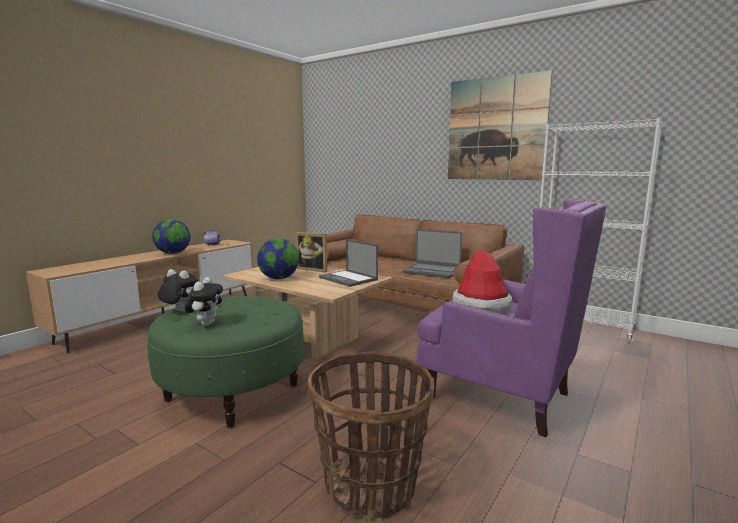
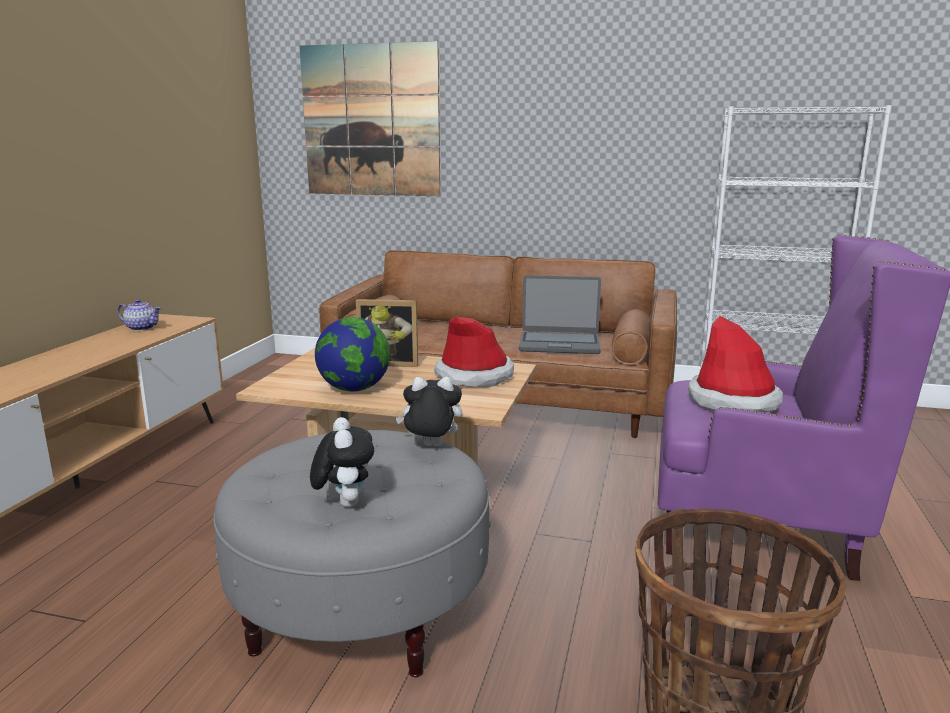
camera: 20 degrees left, 5 degrees up
green ottoman [147,296,304,428] -> grey ottoman [213,430,491,677]
globe [152,219,190,254] -> none
plush toy [157,269,198,312] -> plush toy moved to [395,377,463,446]
laptop [319,239,378,287] -> hat [434,317,514,387]
picture [448,70,552,180] -> picture moved to [299,41,440,196]

